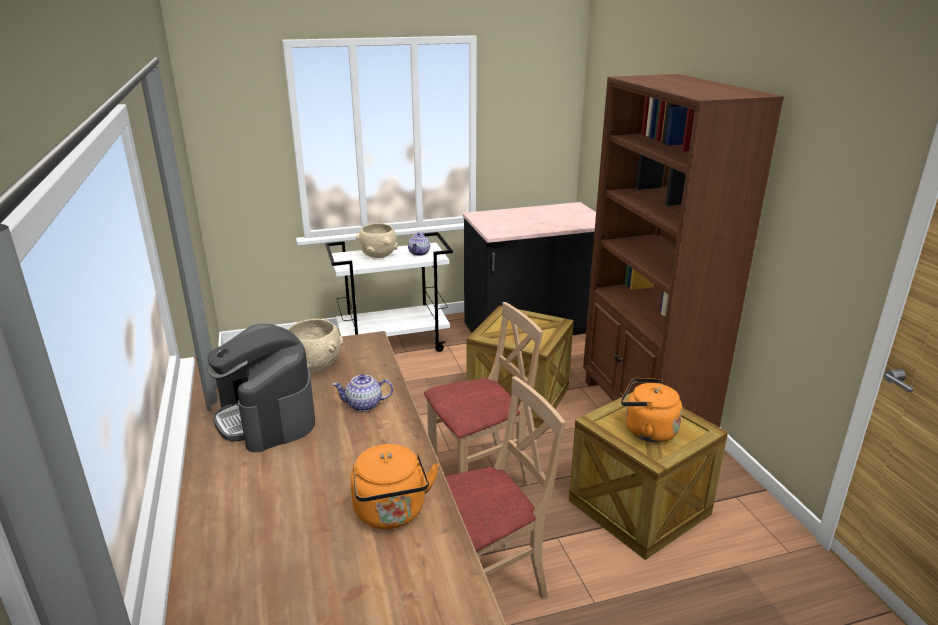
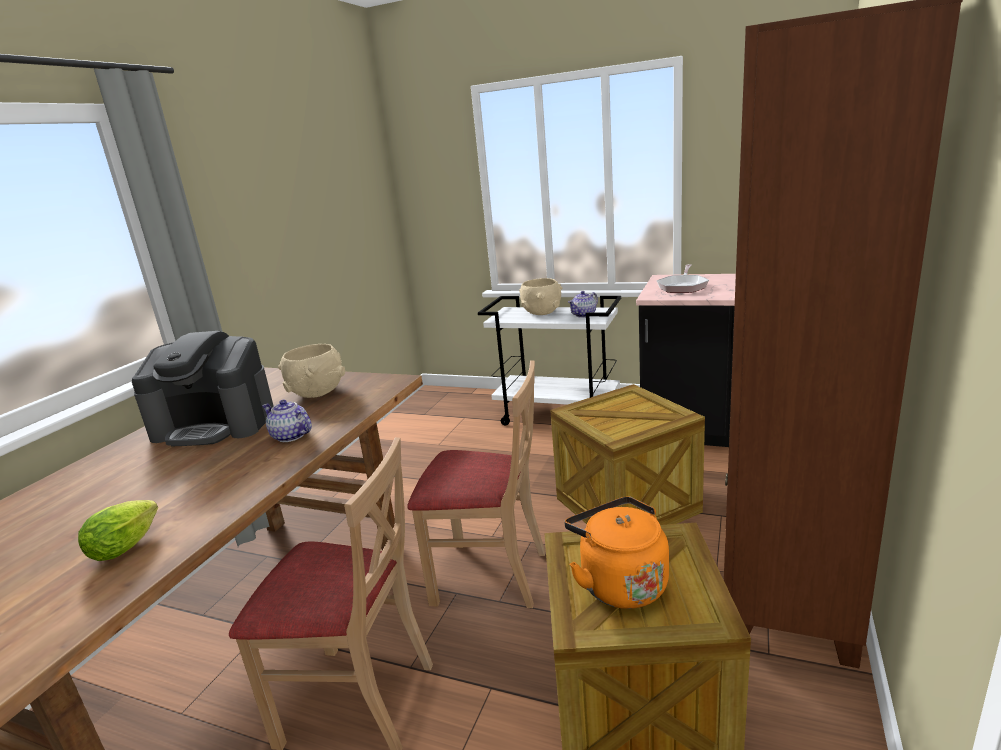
camera: 40 degrees right, 5 degrees down
coffee machine [208,324,315,452] -> coffee machine turned 90 degrees counterclockwise [132,331,274,446]
orange kettle [350,444,439,529] -> lettuce [78,500,158,561]
none -> frying pan [657,264,709,293]

